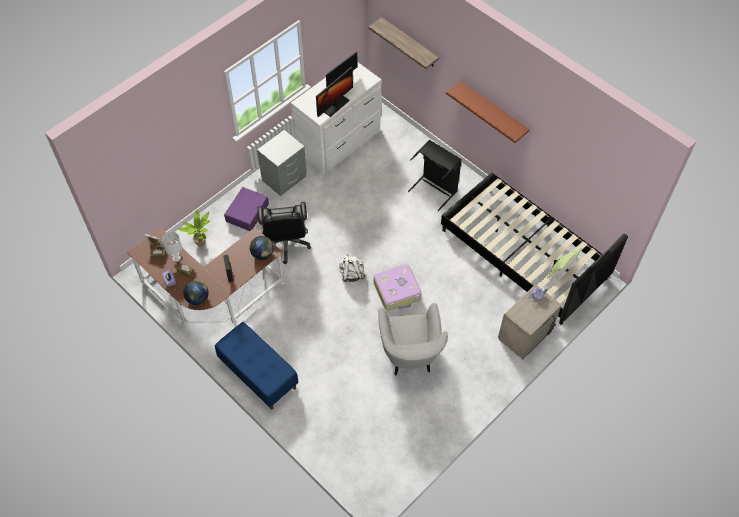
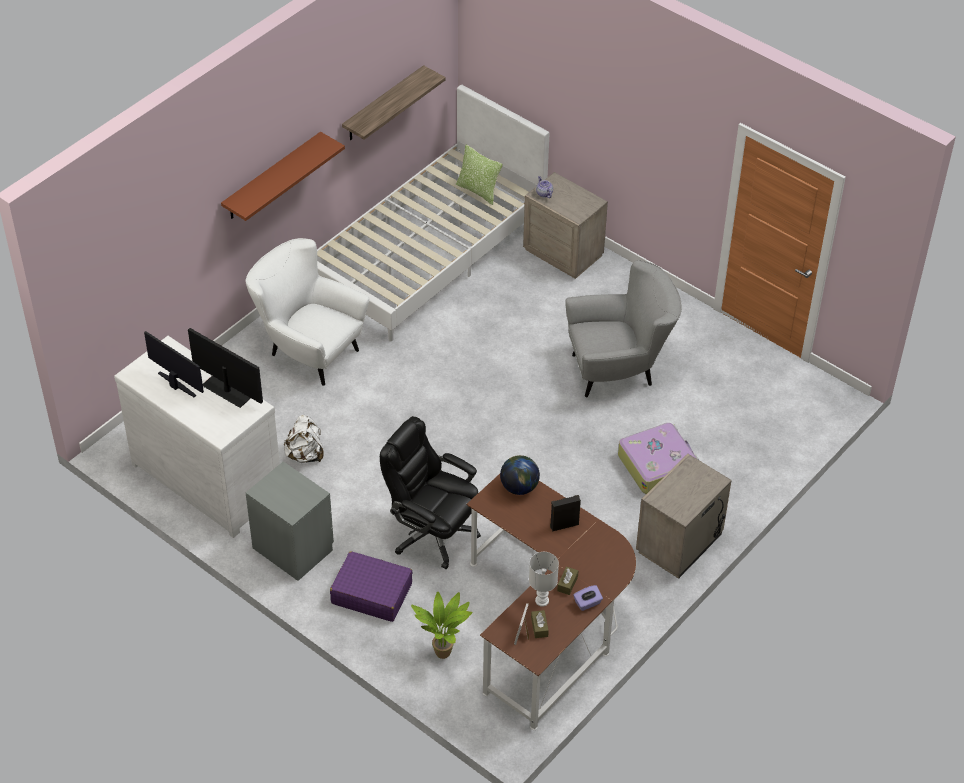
camera: 95 degrees left, 10 degrees down
globe [183,280,209,305] -> none
blue bench [215,322,298,410] -> beige nightstand [636,454,732,579]
black office chair [257,202,311,264] -> black office chair turned 135 degrees counterclockwise [380,416,481,569]
white backpack [339,255,365,282] -> white backpack moved to [284,415,324,463]
shelf [368,17,439,69] -> shelf moved to [342,65,445,140]
suitcase [374,264,422,311] -> suitcase moved to [618,423,699,494]
black laundry basket [408,140,462,211] -> white armchair [245,238,370,386]
black bed [441,173,628,325] -> white bed [317,85,549,342]

